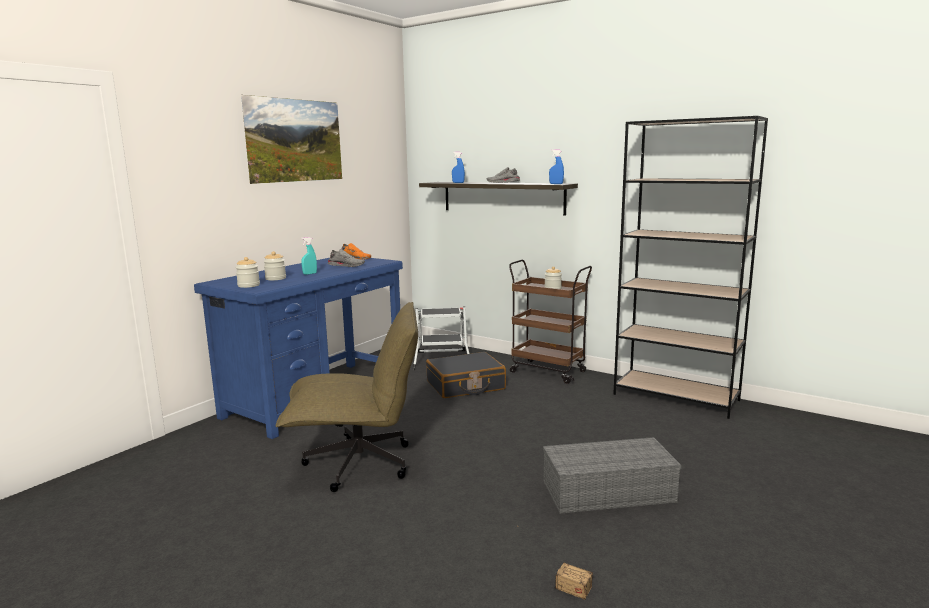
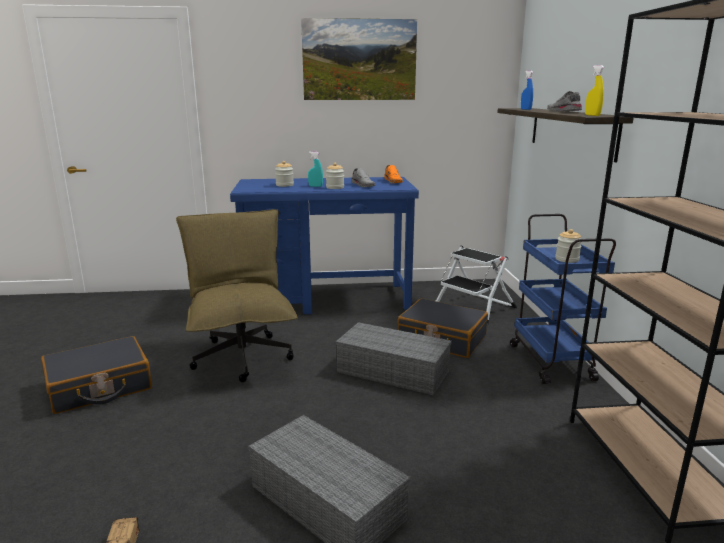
camera: 50 degrees right, 5 degrees up
jar [235,257,260,288] -> jar moved to [326,163,344,189]
beige office chair [276,302,418,492] -> beige office chair turned 150 degrees counterclockwise [176,209,298,383]
brown cart [509,260,592,384] -> blue cart [510,214,616,384]
blue spray bottle [549,150,564,184] -> yellow spray bottle [585,65,605,116]
none -> black suitcase [41,336,152,414]
none -> grey storage box [336,322,452,395]

